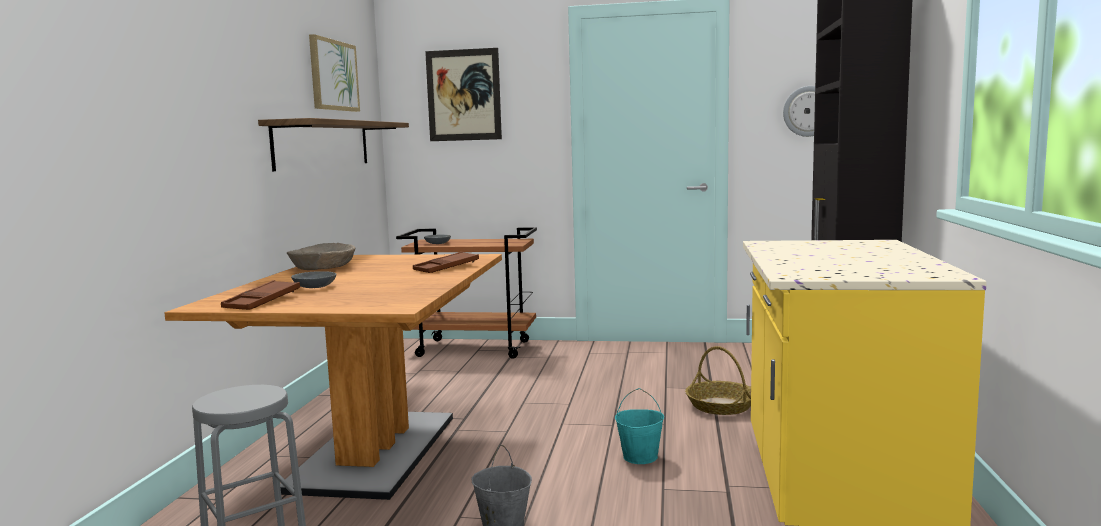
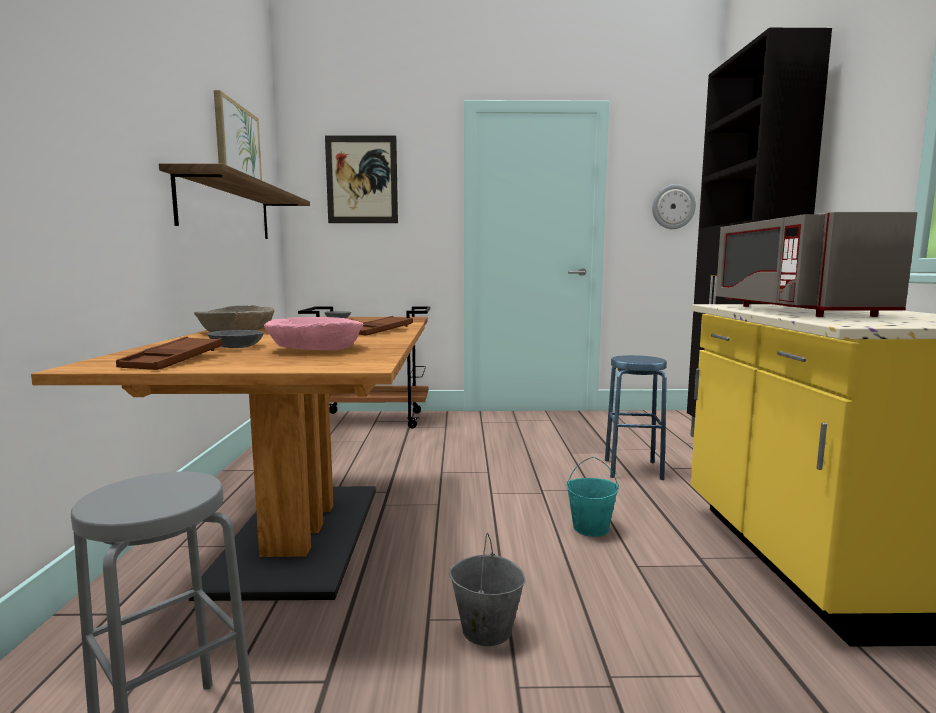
camera: 10 degrees left, 0 degrees up
basket [685,346,751,415] -> blue stool [605,355,667,480]
none -> pink bowl [264,317,363,350]
none -> grey microwave [716,212,917,317]

